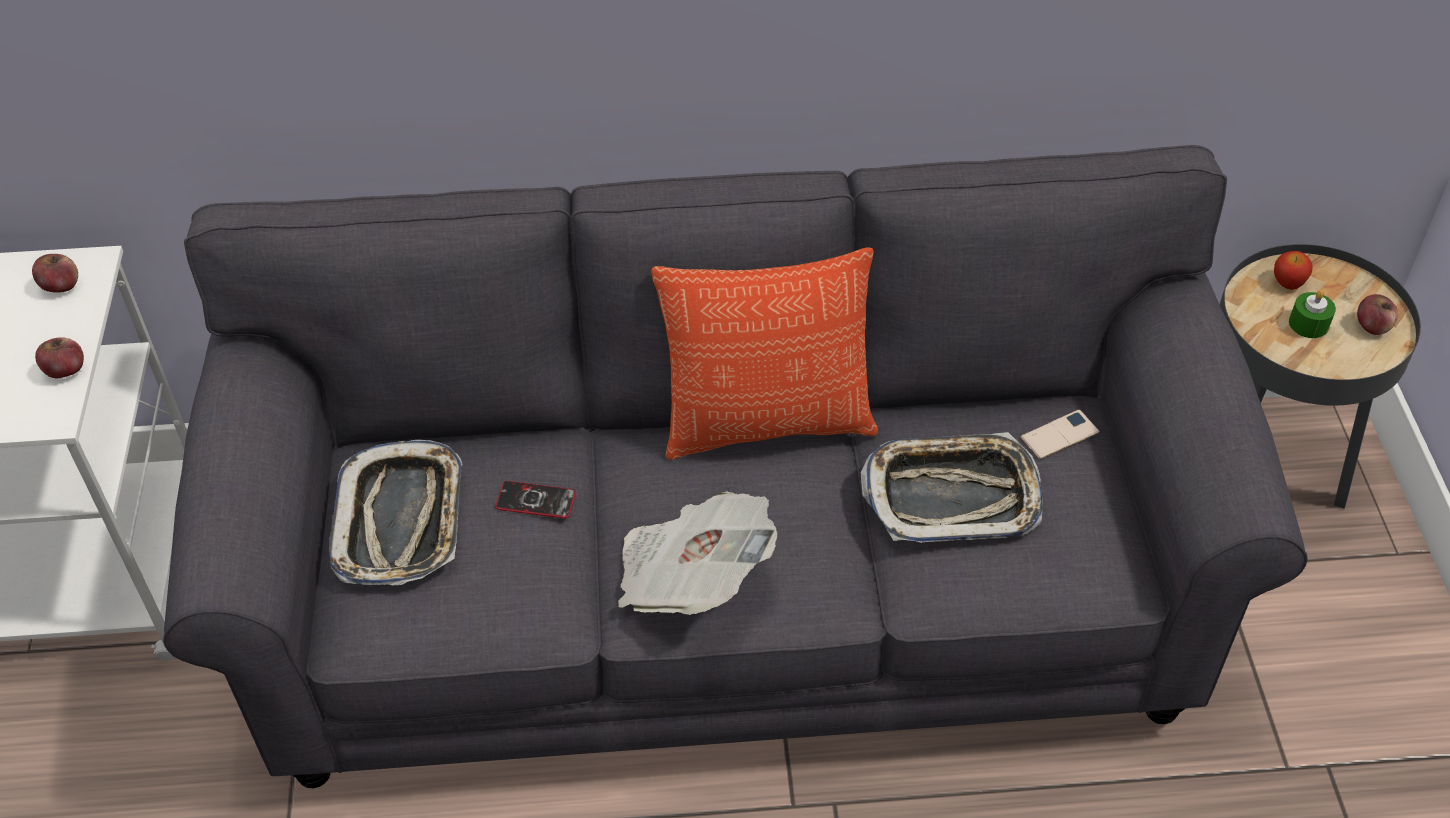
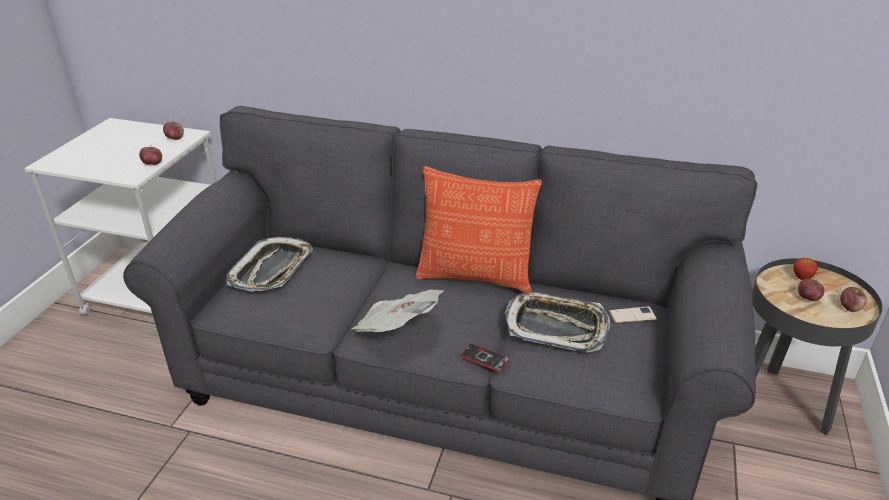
camera: 20 degrees right, 15 degrees down
phone [495,481,576,518] -> phone moved to [460,344,510,372]
green candle [1289,290,1336,338] -> apple [798,279,825,301]

